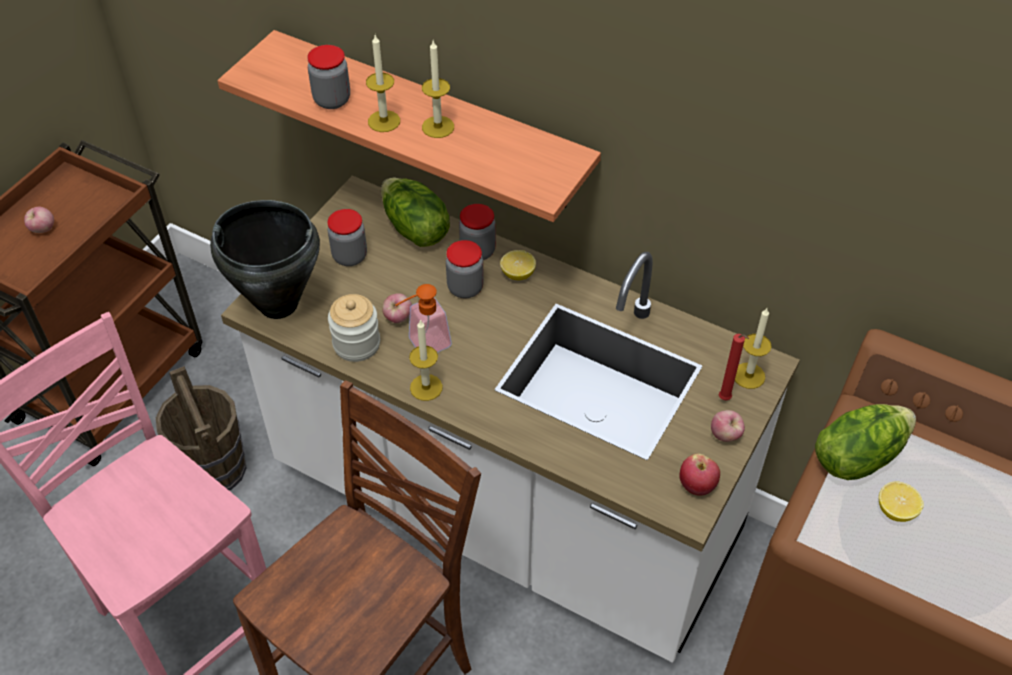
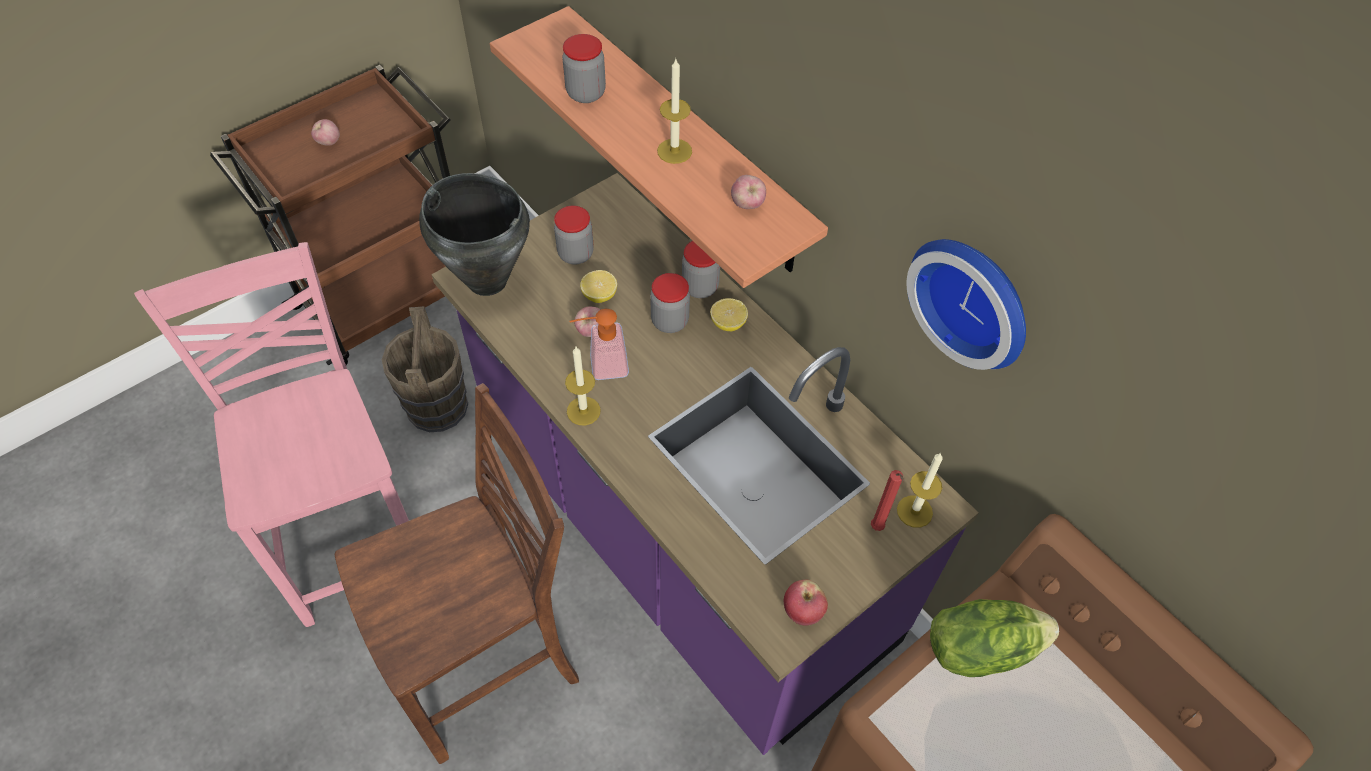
camera: 20 degrees right, 5 degrees up
white counter [221,176,800,663] -> purple counter [431,173,979,755]
jar [328,294,380,362] -> none
candle [366,35,400,132] -> none
lettuce [381,178,450,247] -> none
apple [711,410,745,442] -> apple moved to [731,175,766,209]
lemon [879,481,924,522] -> lemon moved to [580,270,617,303]
none -> wall clock [907,239,1026,370]

